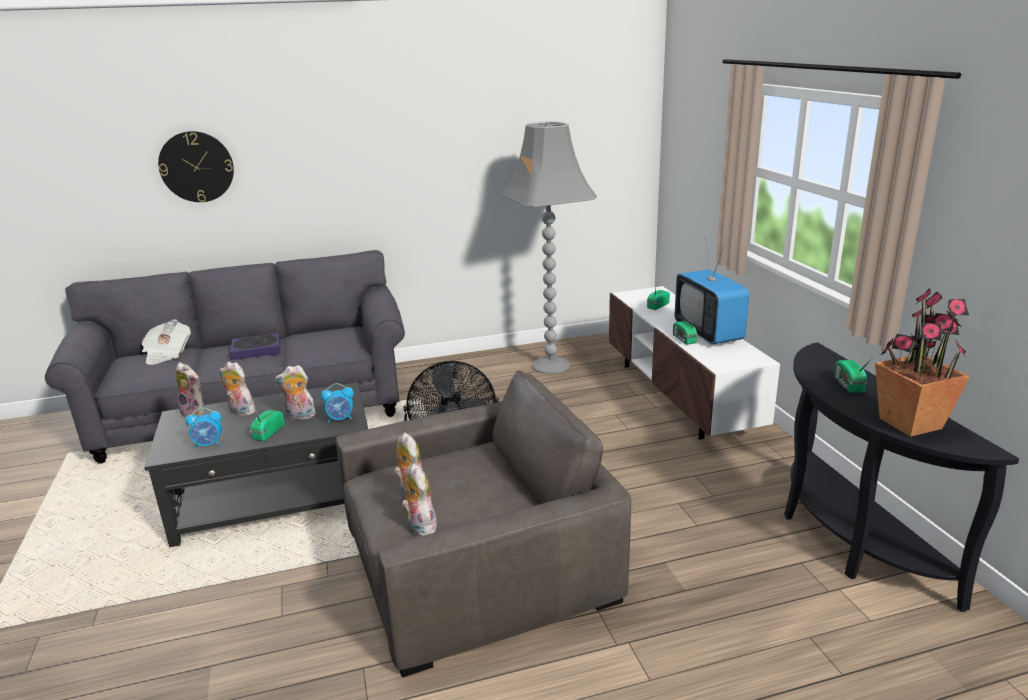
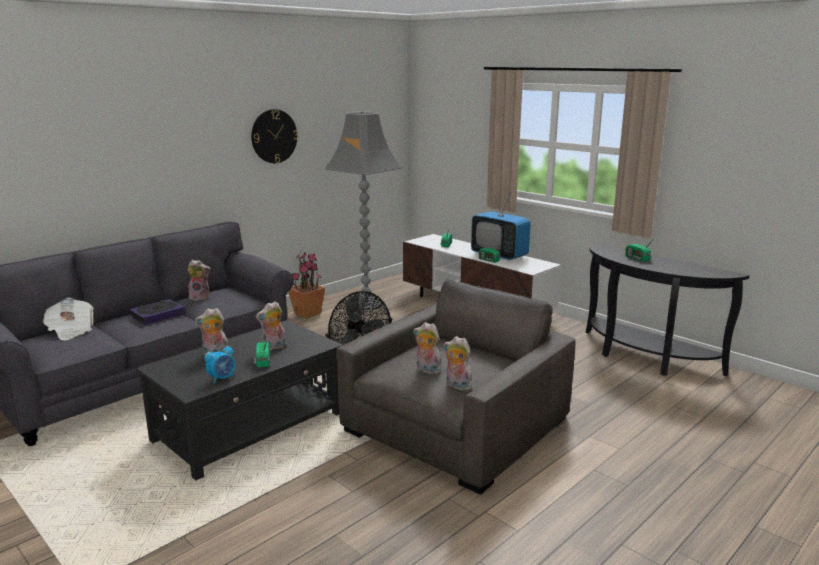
camera: 30 degrees left, 5 degrees down
wall clock [158,131,234,202] -> wall clock moved to [251,109,298,163]
plush toy [175,362,205,418] -> plush toy moved to [188,260,211,301]
alarm clock [321,383,354,423] -> none
potted plant [875,288,970,437] -> potted plant moved to [288,251,325,319]

